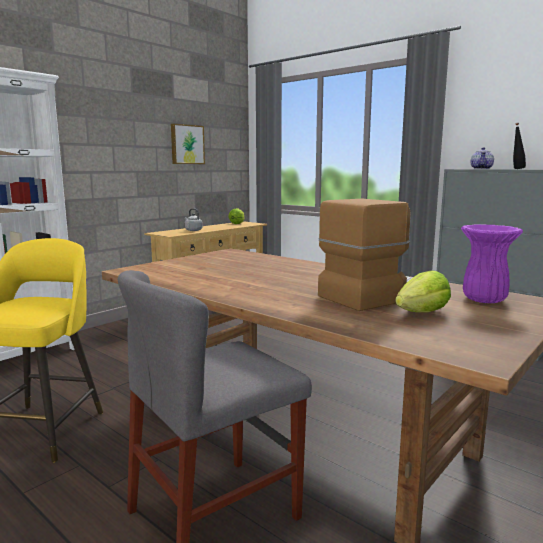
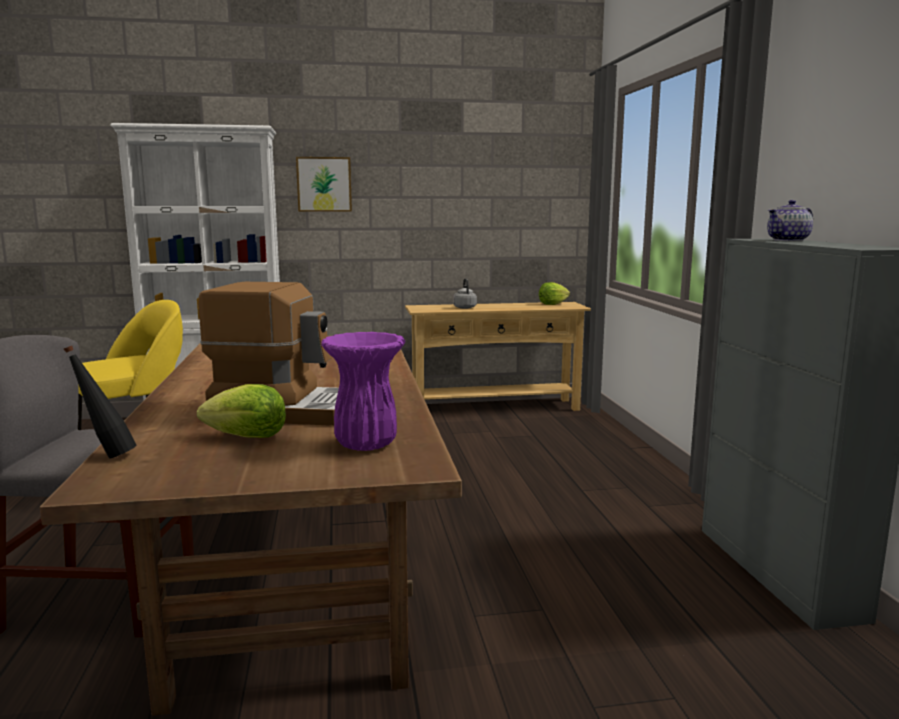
camera: 40 degrees right, 0 degrees up
picture [171,124,205,164] -> picture moved to [296,157,352,212]
black bottle [513,122,526,169] -> black bottle moved to [64,346,137,459]

